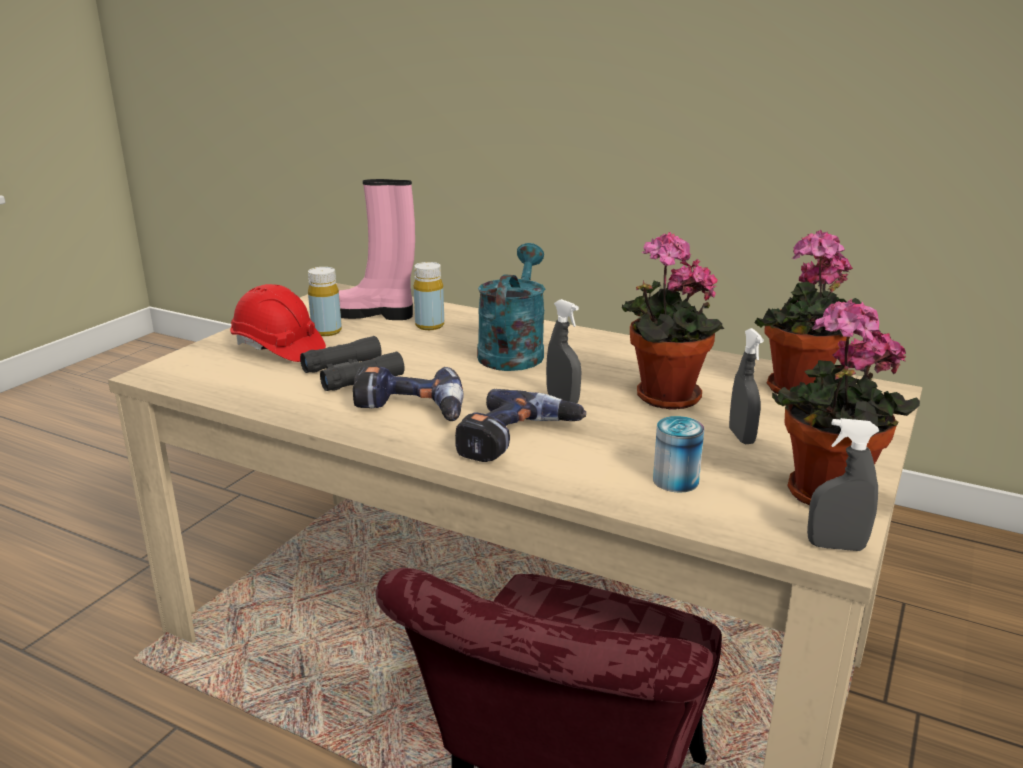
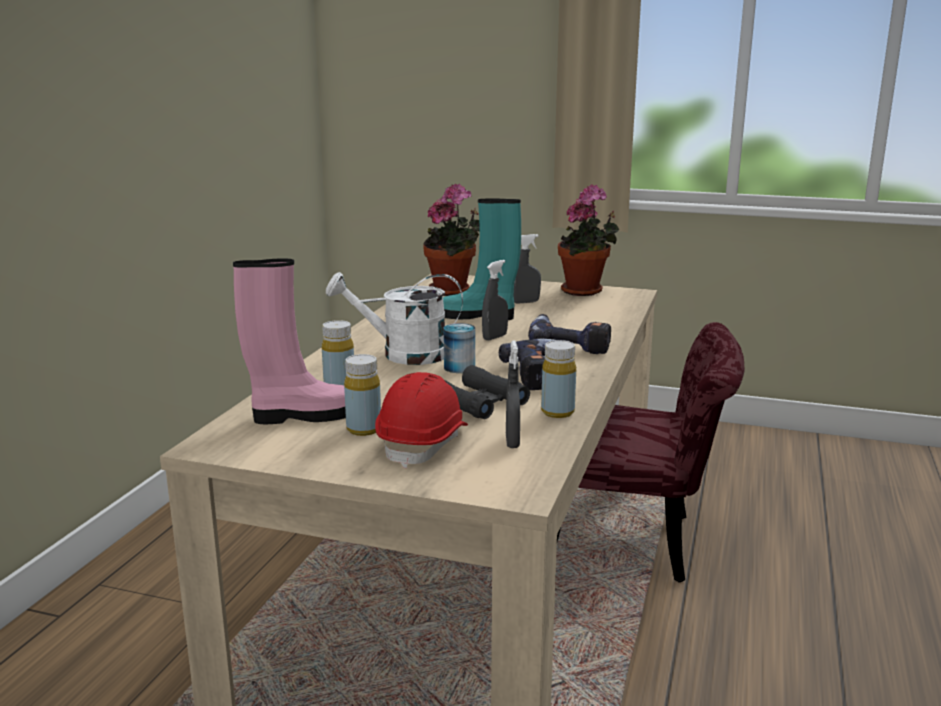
camera: 100 degrees left, 5 degrees down
pink boot [339,179,415,320] -> pink boot turned 105 degrees counterclockwise [233,259,346,424]
turquoise watering can [477,243,545,371] -> white watering can [326,272,463,365]
potted plant [622,232,724,410] -> turquoise boot [443,198,521,320]
can [653,416,704,493] -> can moved to [444,323,475,373]
grey spray bottle [807,418,879,551] -> grey spray bottle moved to [506,341,520,448]
none -> yellow bottle [541,340,576,418]

